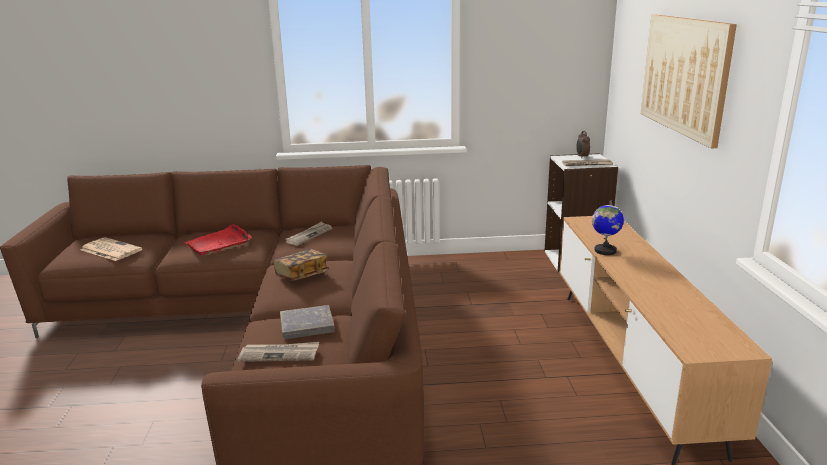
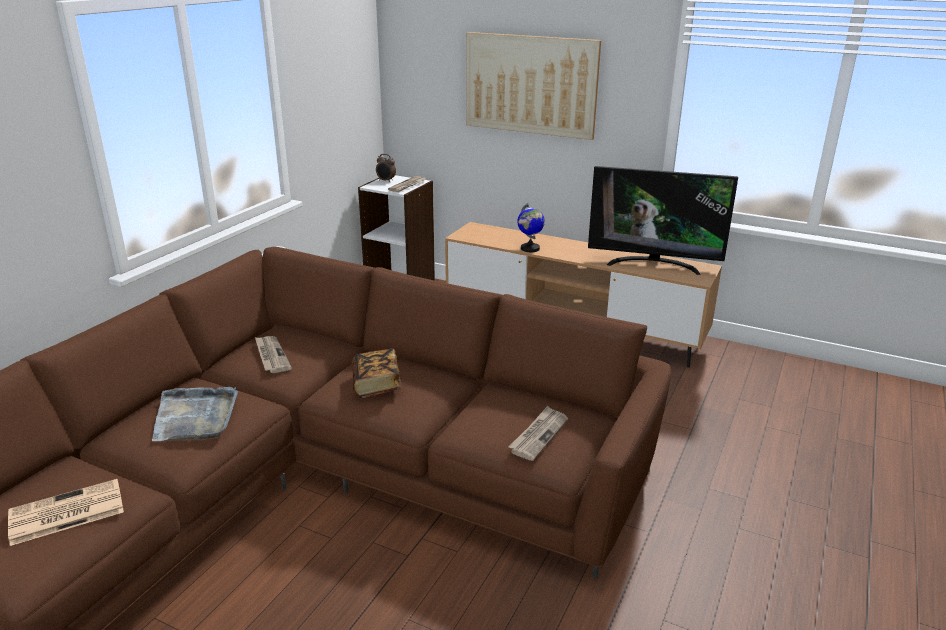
camera: 60 degrees left, 5 degrees up
red tray [185,224,251,255] -> grey tray [152,387,238,441]
grey book [280,305,335,339] -> none
none -> television [588,166,738,275]

